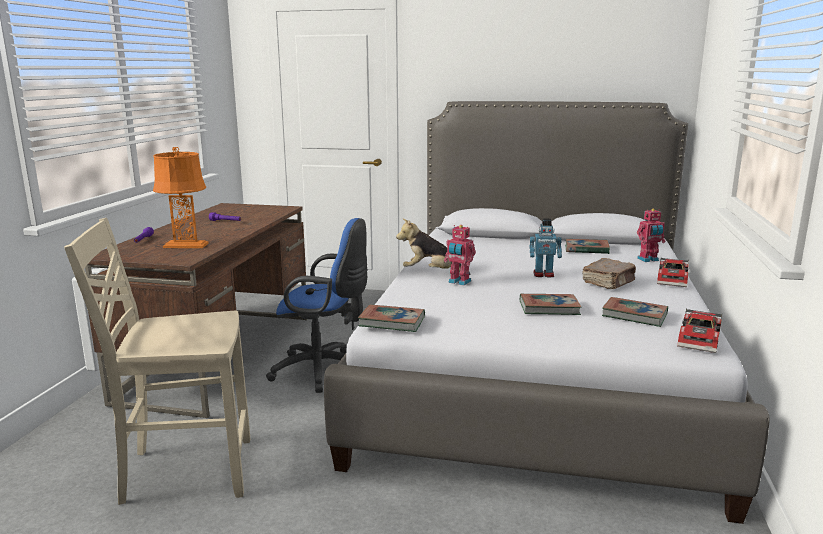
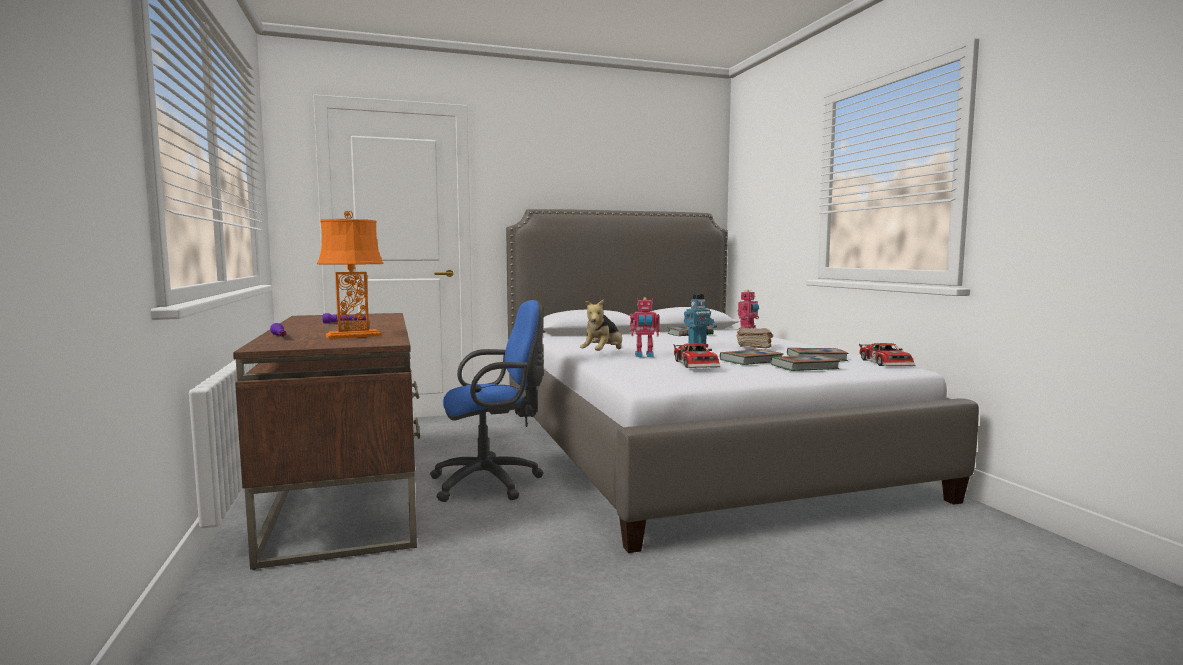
camera: 30 degrees left, 10 degrees down
beige chair [64,218,250,505] -> none
book [358,304,425,332] -> book moved to [770,355,840,371]
plush toy [396,218,470,275] -> plush toy turned 45 degrees counterclockwise [580,299,622,351]
toy car [657,258,689,287] -> toy car moved to [674,343,720,368]

